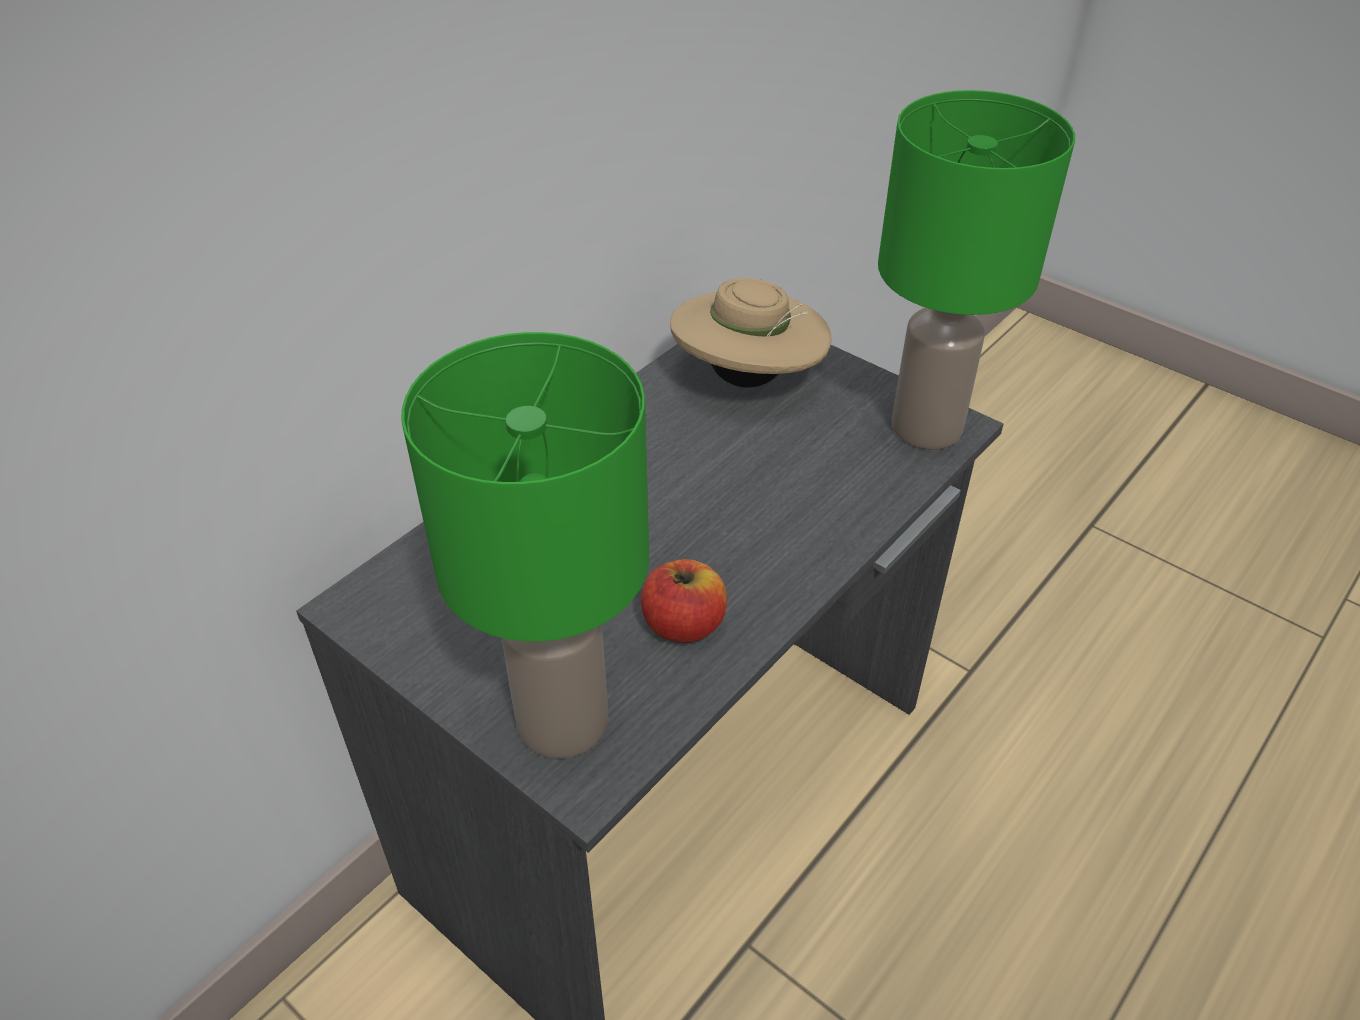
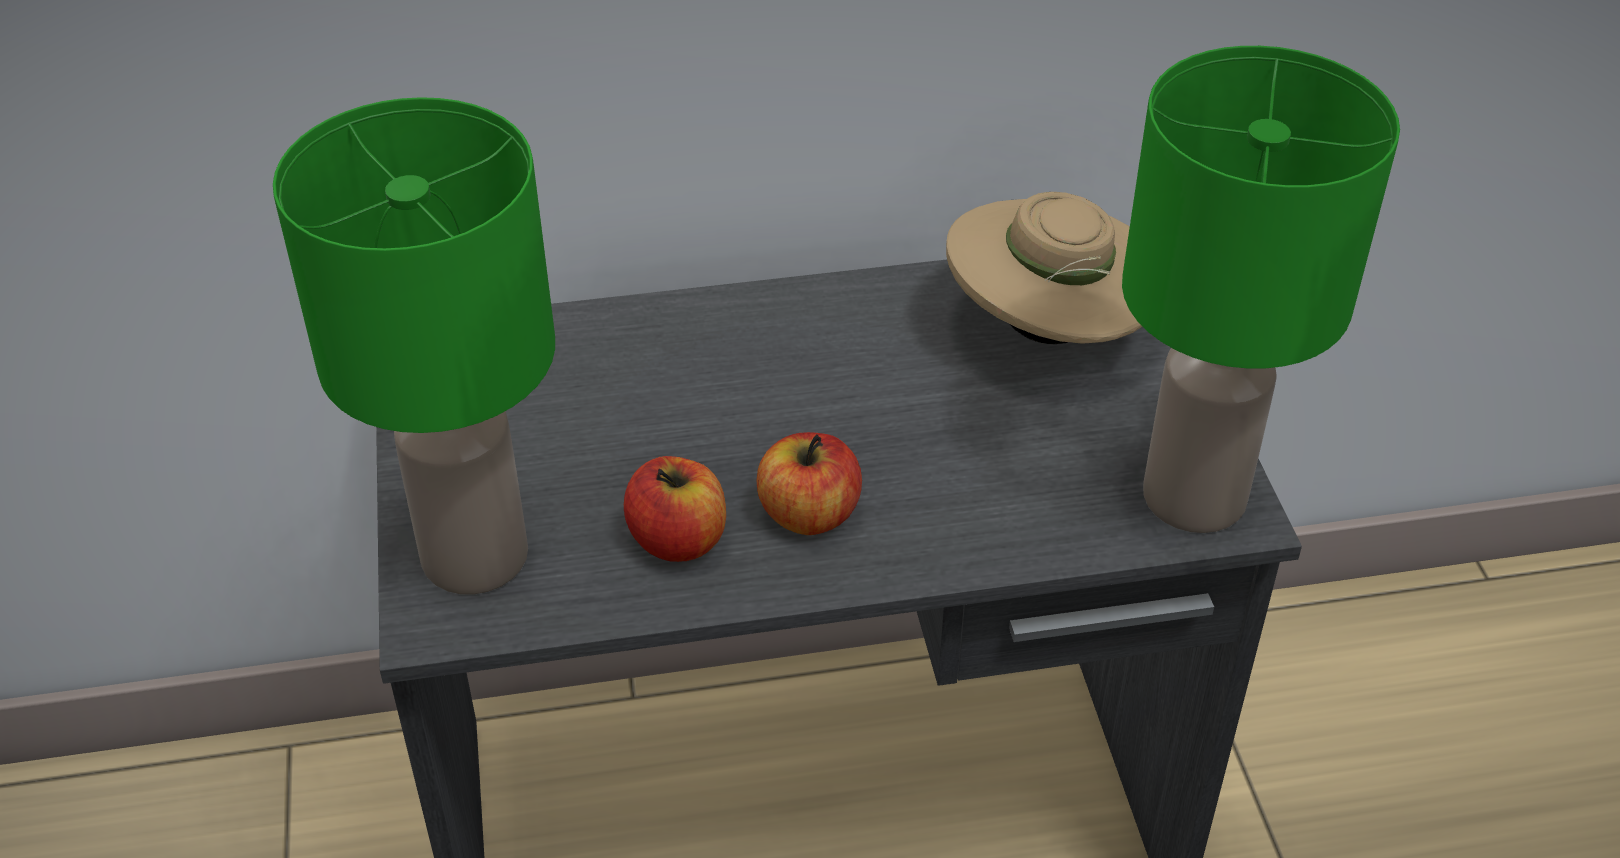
camera: 40 degrees right, 0 degrees up
none -> apple [757,432,862,535]

